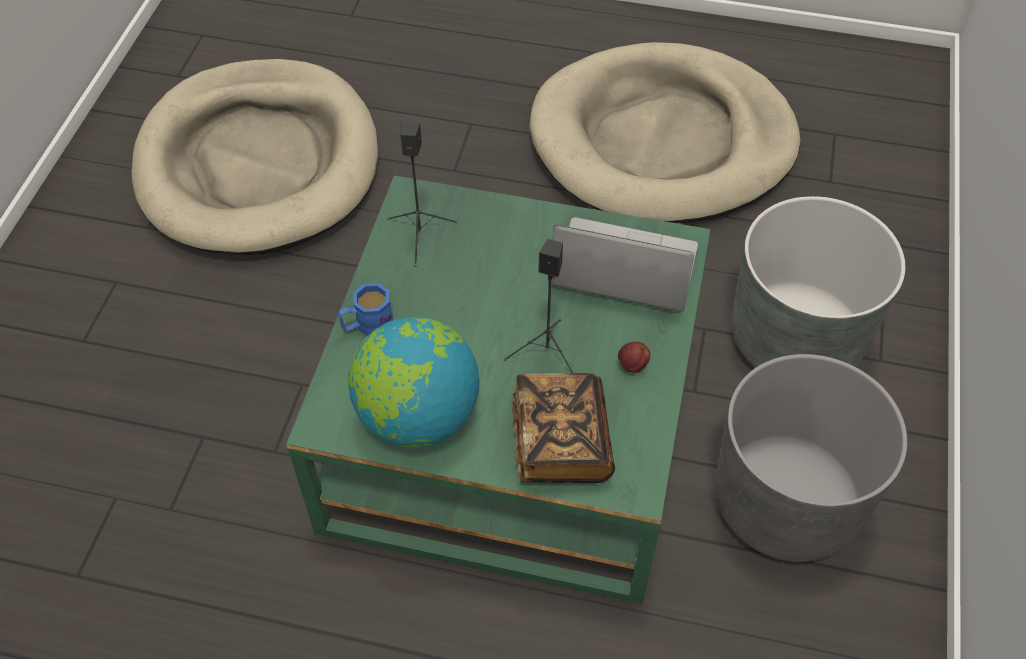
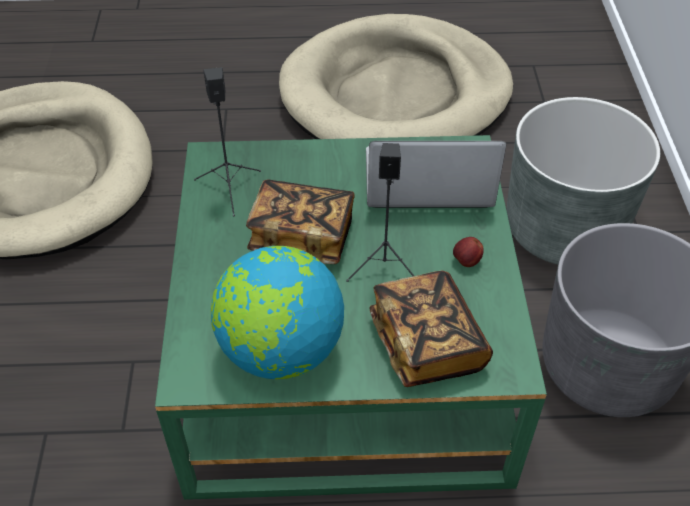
camera: 15 degrees left, 5 degrees down
blue mug [338,283,393,336] -> none
none -> book [246,179,355,264]

